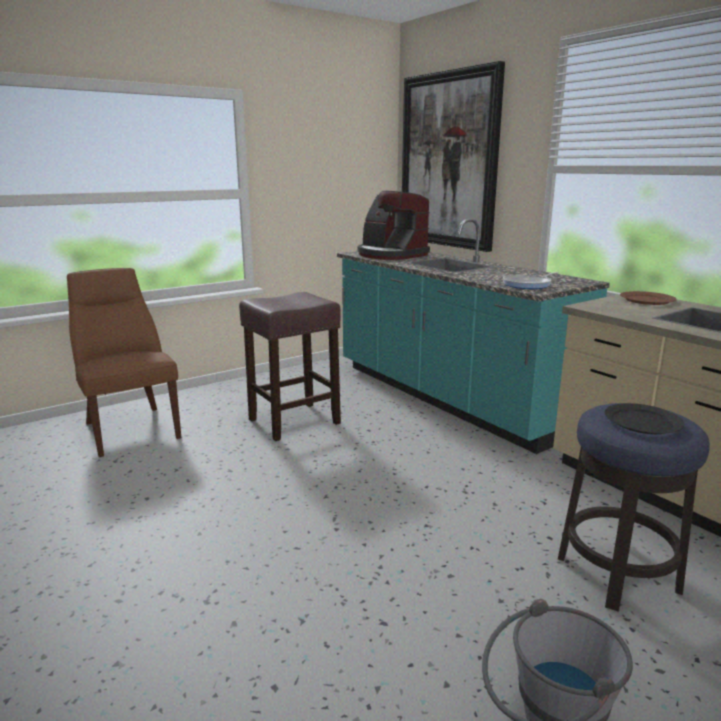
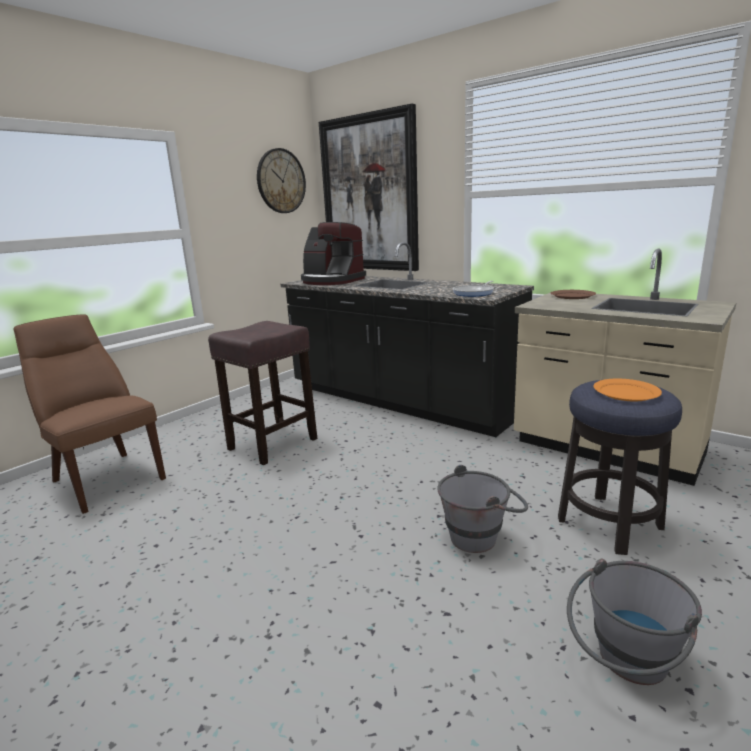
camera: 15 degrees left, 0 degrees up
turquoise counter [337,218,610,454] -> black counter [281,242,534,437]
black plate [605,403,685,434] -> orange plate [594,379,662,401]
none -> wall clock [257,148,306,213]
none -> grey bucket [437,465,528,553]

